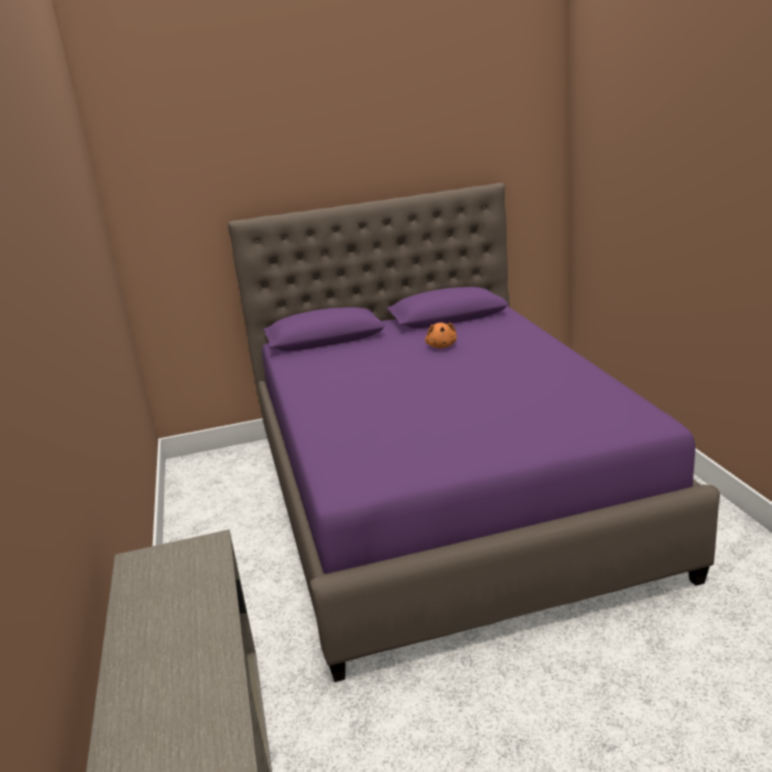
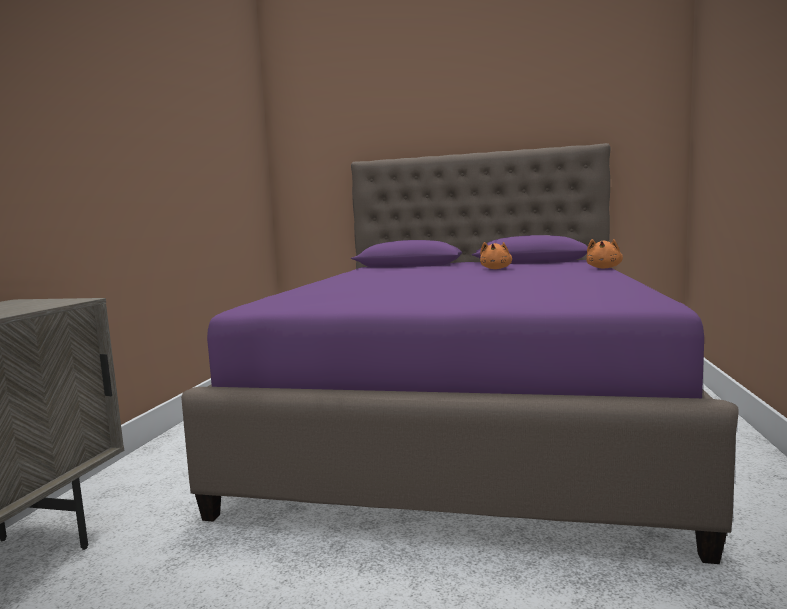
camera: 25 degrees right, 15 degrees down
none -> orange plush toy [586,239,623,268]

